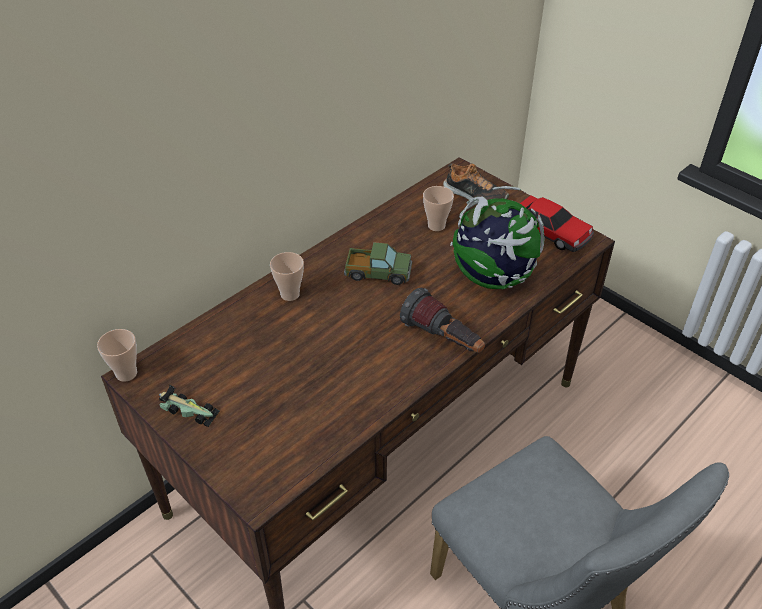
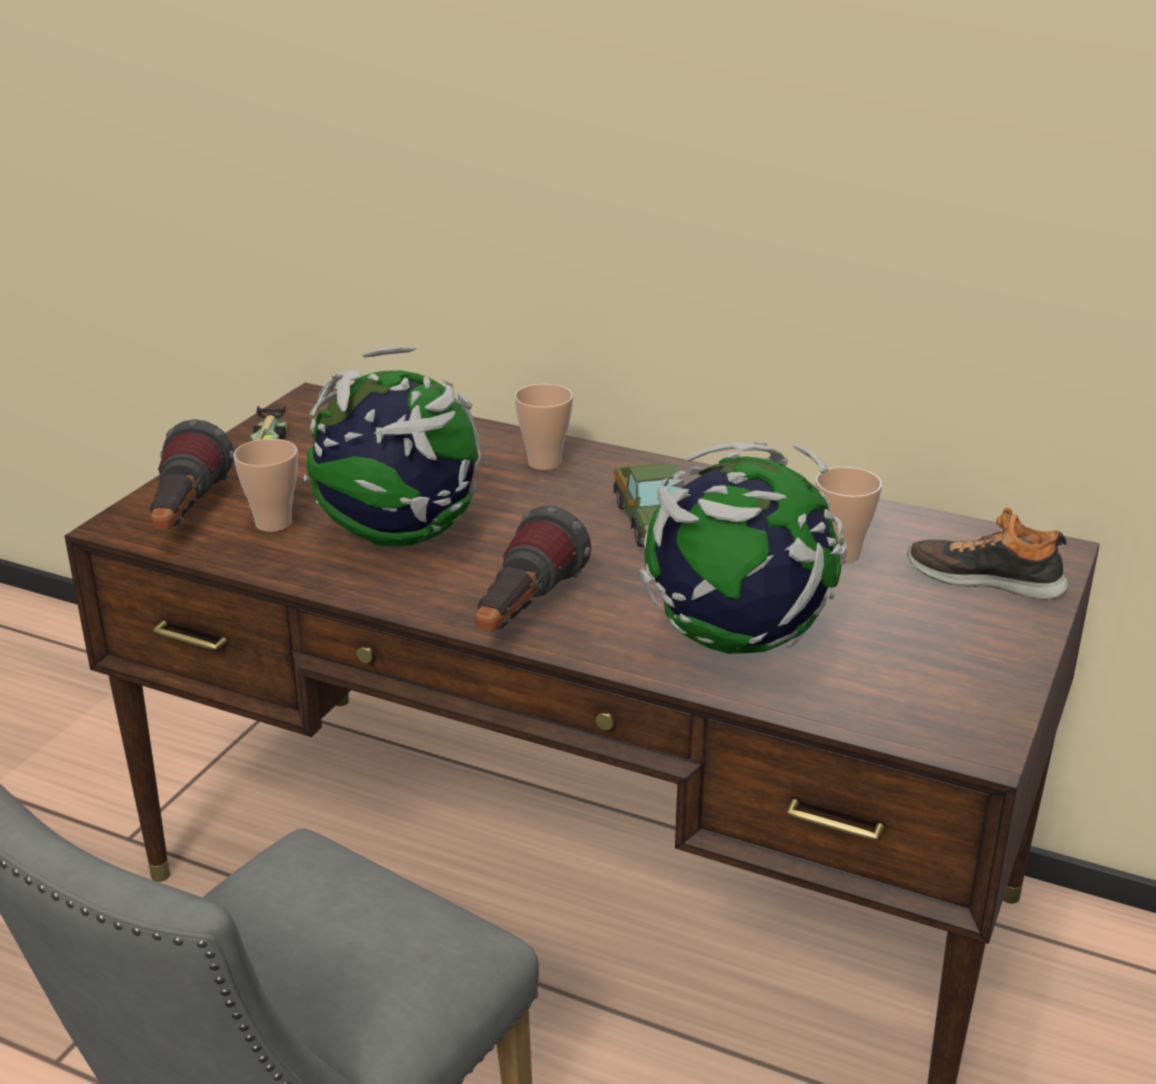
camera: 70 degrees right, 15 degrees down
cup [97,329,137,382] -> cup moved to [233,439,298,532]
shoe [443,163,509,203] -> shoe turned 105 degrees clockwise [907,507,1068,600]
toy car [520,195,594,252] -> none
none -> flashlight [149,419,234,530]
none -> globe [303,347,481,546]

